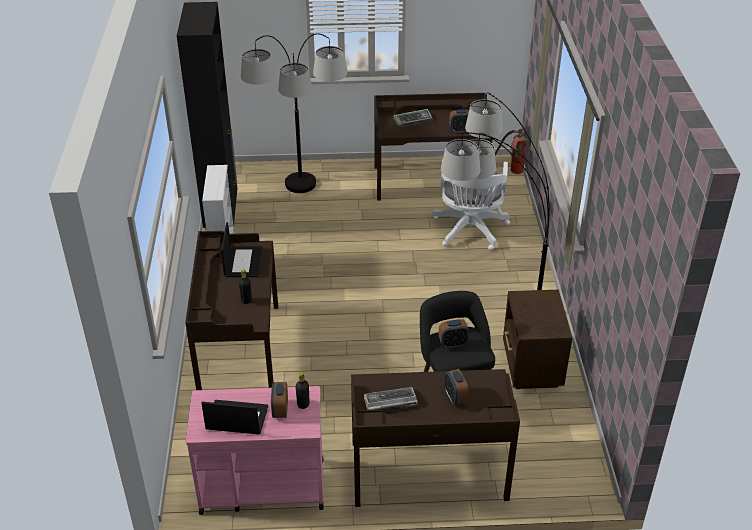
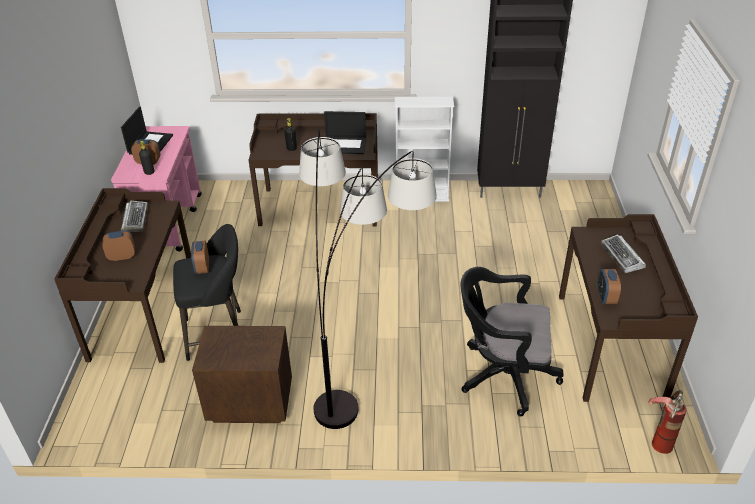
camera: 95 degrees right, 0 degrees up
floor lamp [241,33,348,193] -> none
white office chair [432,159,510,250] -> black office chair [461,267,563,417]

